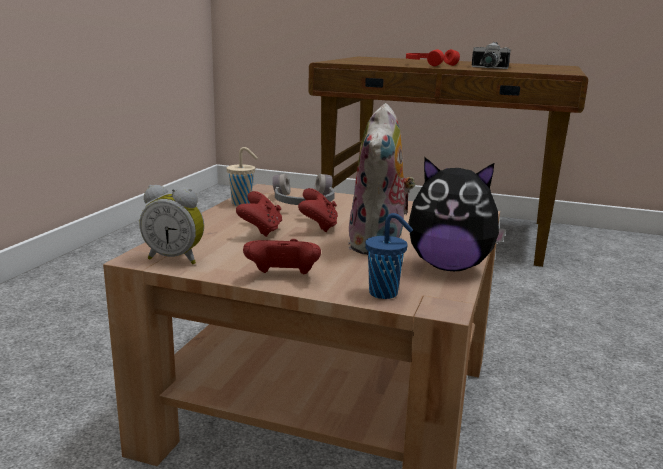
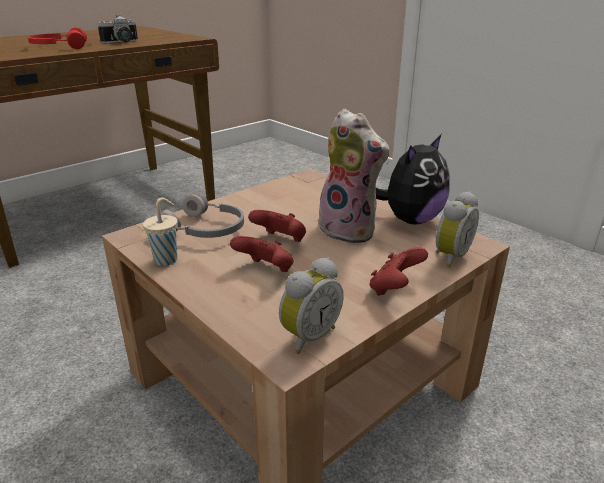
camera: 60 degrees left, 10 degrees up
blue cup [365,213,413,299] -> alarm clock [436,191,479,268]

